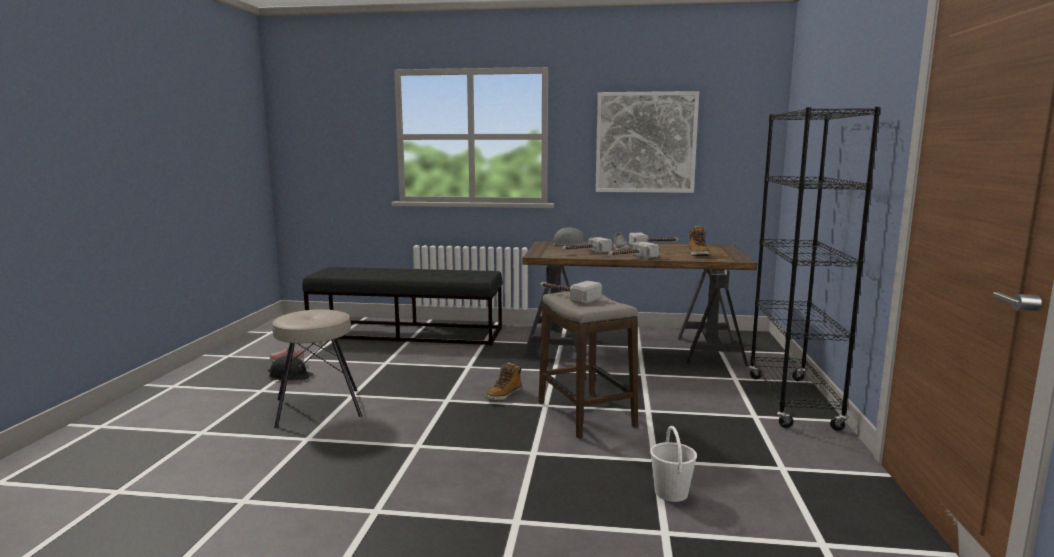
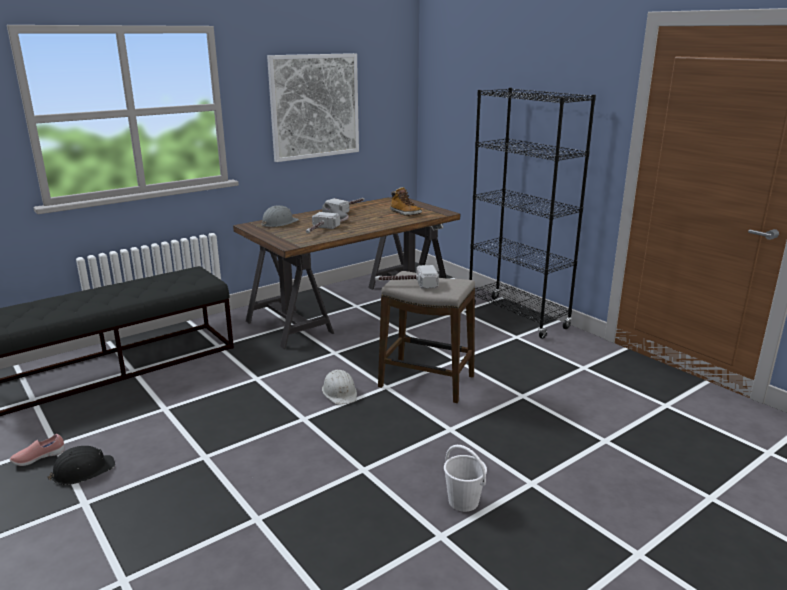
camera: 45 degrees left, 10 degrees up
beige stool [272,309,362,428] -> none
boot [485,362,522,400] -> white hard hat [322,370,357,405]
hammer [608,242,659,259] -> none
white bucket [650,426,697,502] -> white bucket moved to [444,445,487,512]

